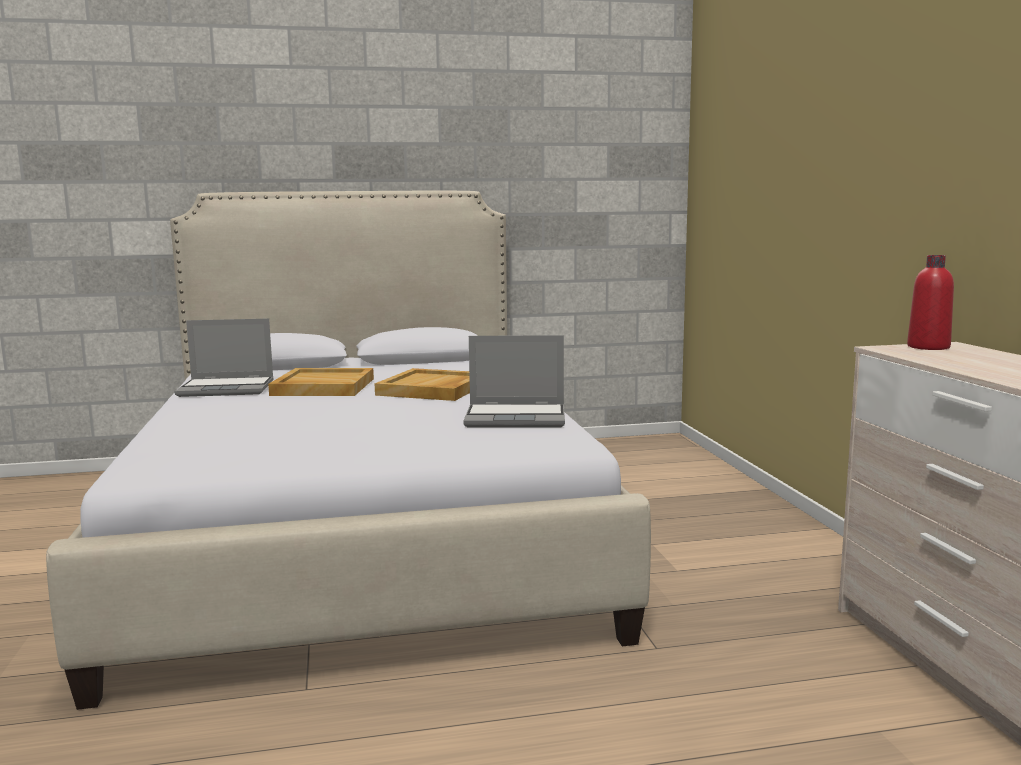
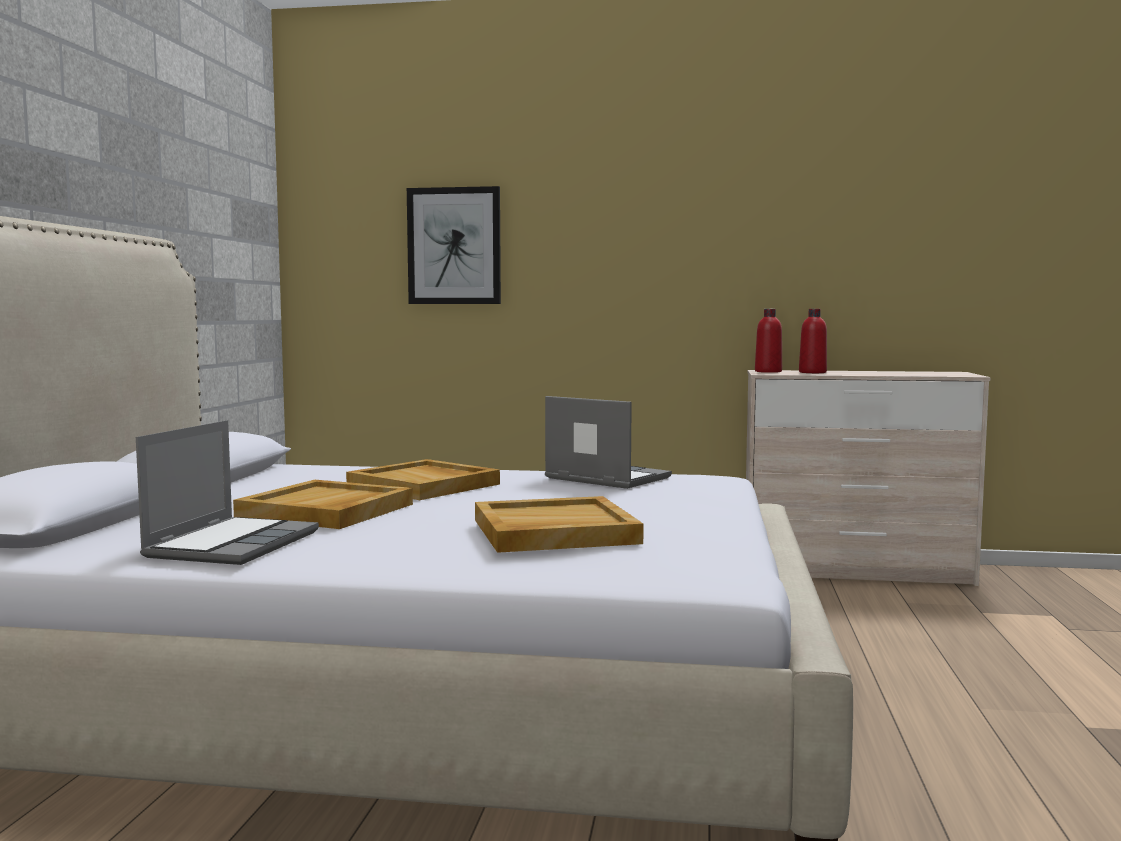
camera: 70 degrees left, 5 degrees down
laptop [463,335,565,428] -> laptop turned 75 degrees counterclockwise [545,396,672,489]
none -> picture [407,186,501,304]
none -> beige tray [475,496,644,553]
none -> red bottle [799,309,827,373]

